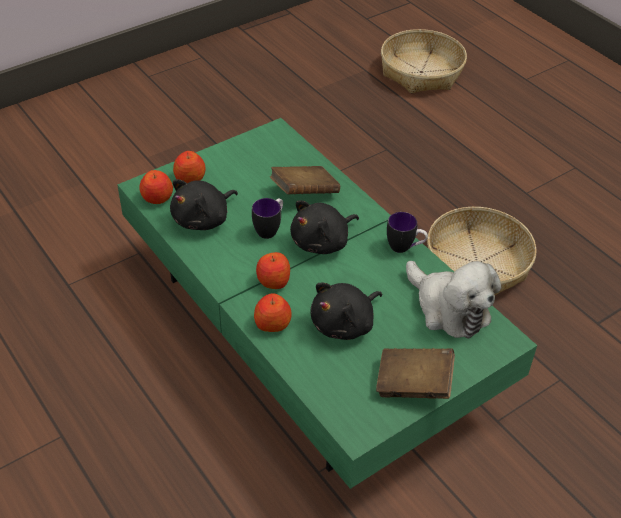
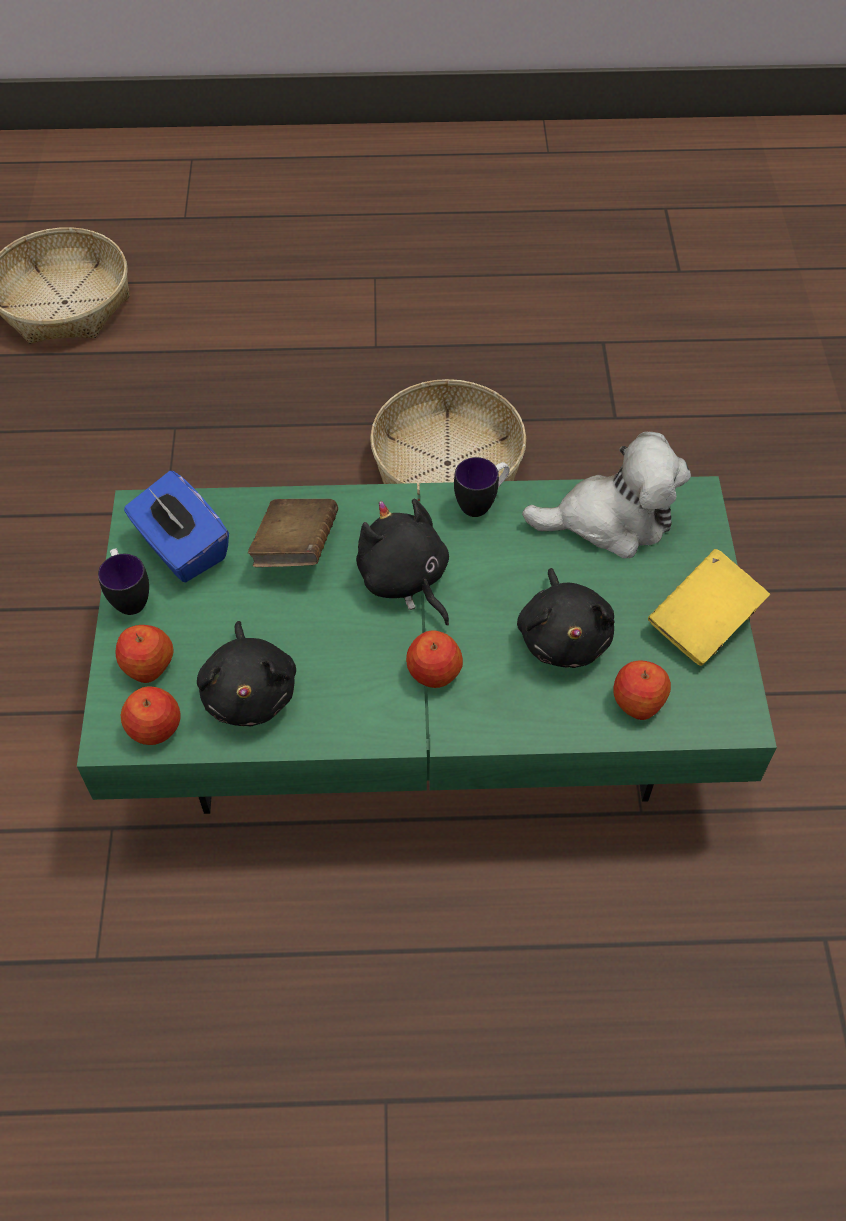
camera: 55 degrees left, 10 degrees up
mug [252,198,283,239] -> mug moved to [98,549,149,615]
apple [254,293,292,332] -> apple moved to [613,661,671,720]
black plush toy [290,200,359,254] -> black plush toy turned 150 degrees clockwise [356,499,449,625]
brown book [376,348,455,399] -> yellow book [648,549,770,666]
none -> blue tissue box [124,471,229,582]

